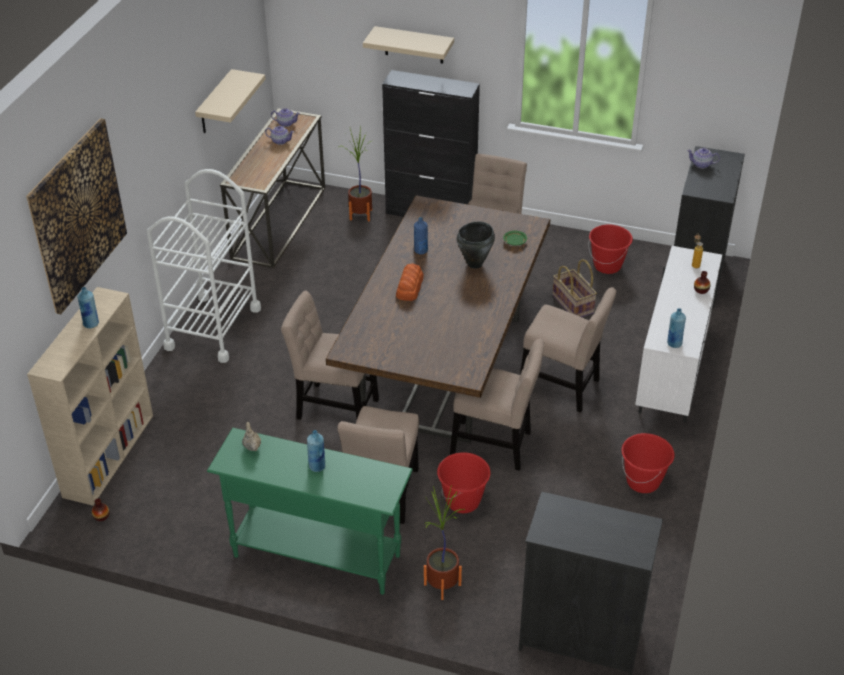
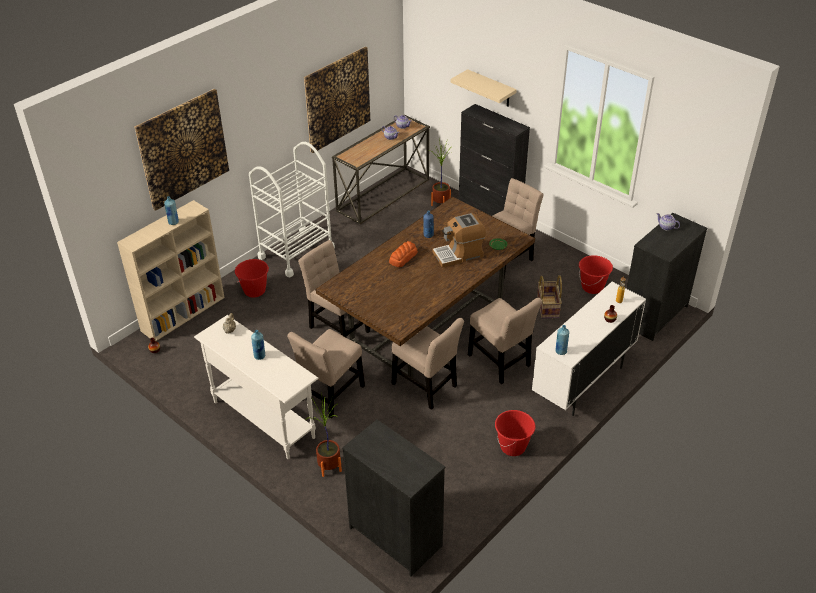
camera: 25 degrees right, 0 degrees up
beige shelf [195,69,265,133] -> picture [304,47,370,153]
green console table [207,428,413,595] -> white console table [194,315,318,459]
red bucket [437,452,491,513] -> red bucket moved to [235,259,269,298]
black cooking pot [457,222,495,269] -> coffee machine [432,213,486,268]

